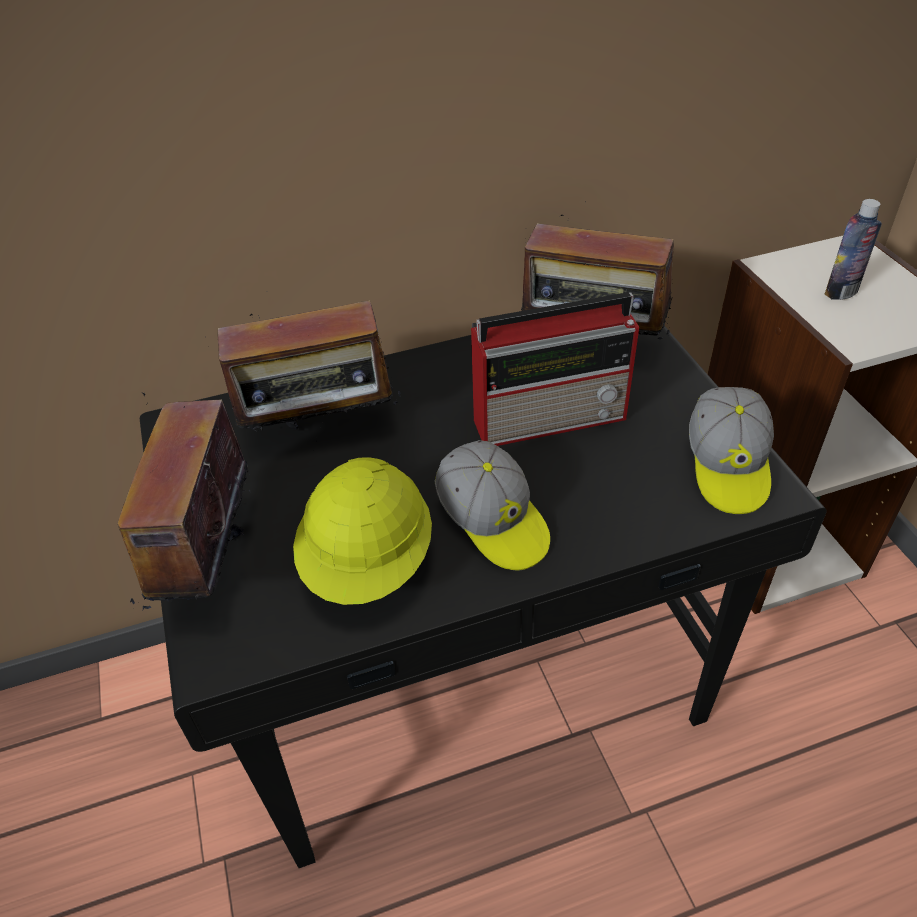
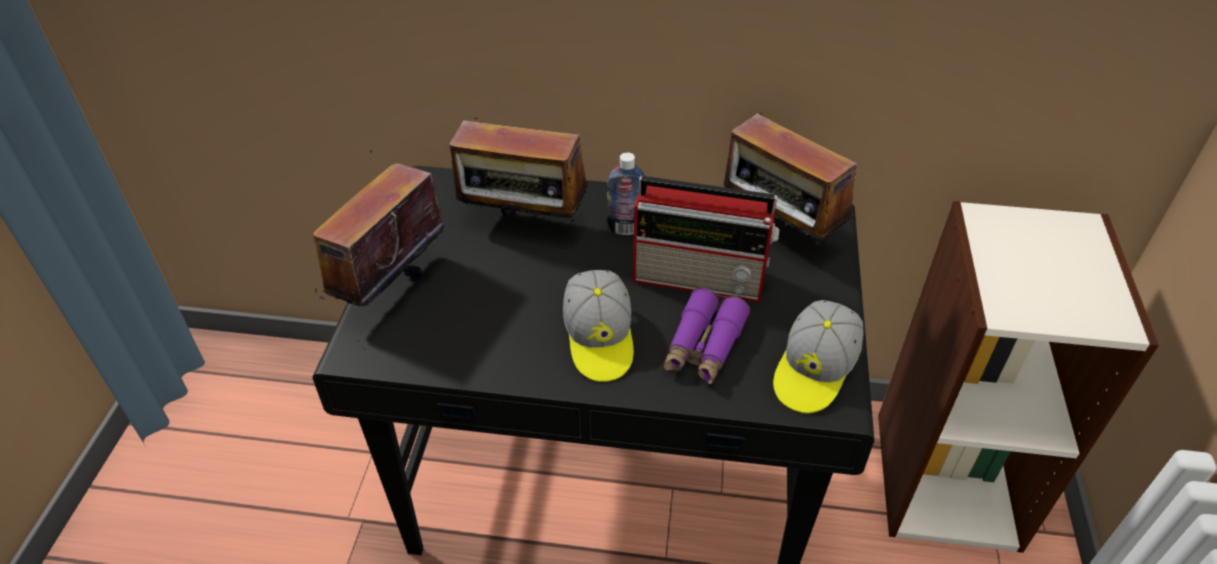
camera: 25 degrees right, 0 degrees up
yellow hard hat [293,457,432,605] -> none
bottle [825,199,882,300] -> bottle moved to [607,152,645,235]
none -> purple binoculars [663,287,750,384]

